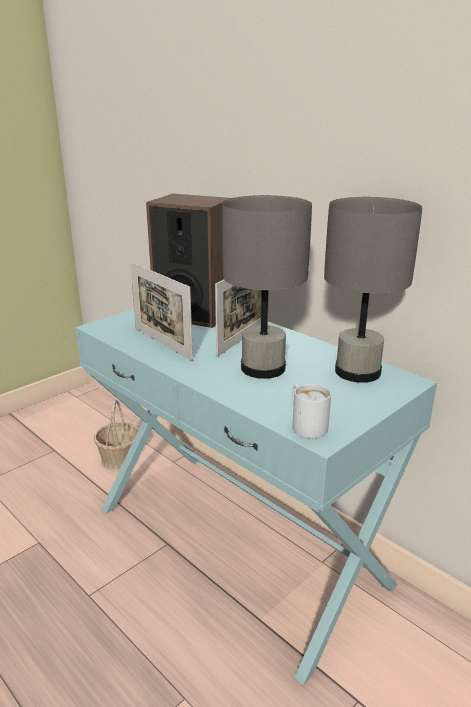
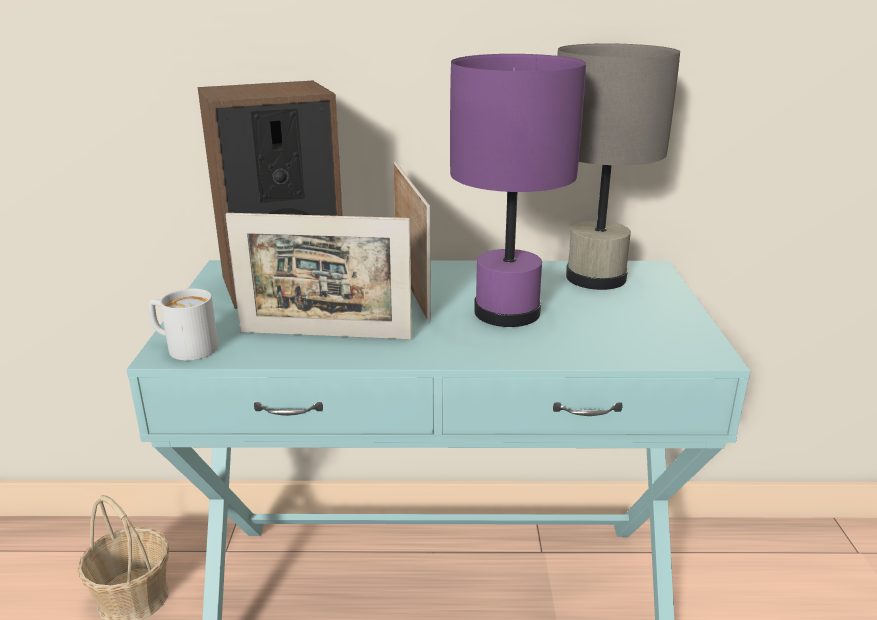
camera: 45 degrees left, 0 degrees up
grey table lamp [222,195,312,379] -> purple table lamp [450,54,586,327]
white mug [292,383,331,438] -> white mug moved to [149,288,218,361]

